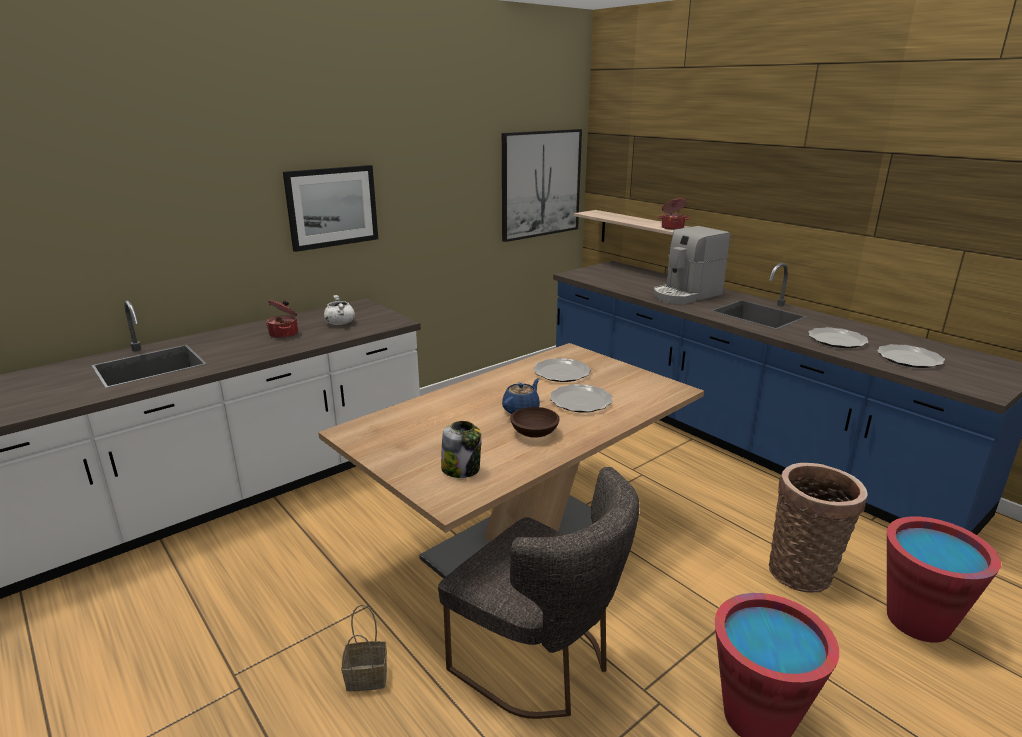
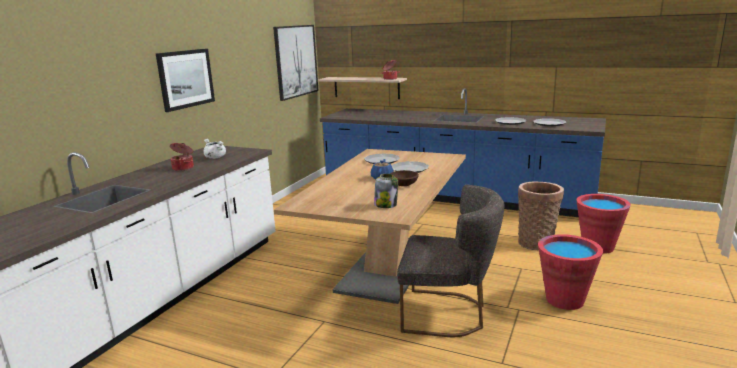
camera: 25 degrees left, 5 degrees down
basket [341,605,387,691] -> none
coffee machine [654,226,731,304] -> none

